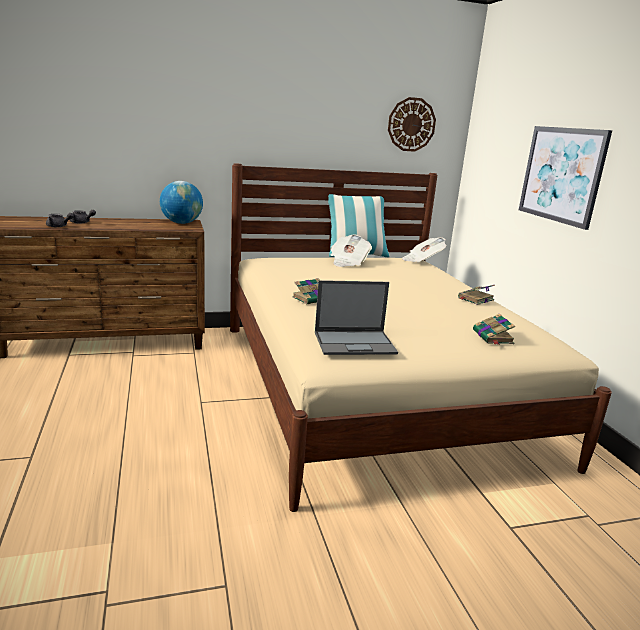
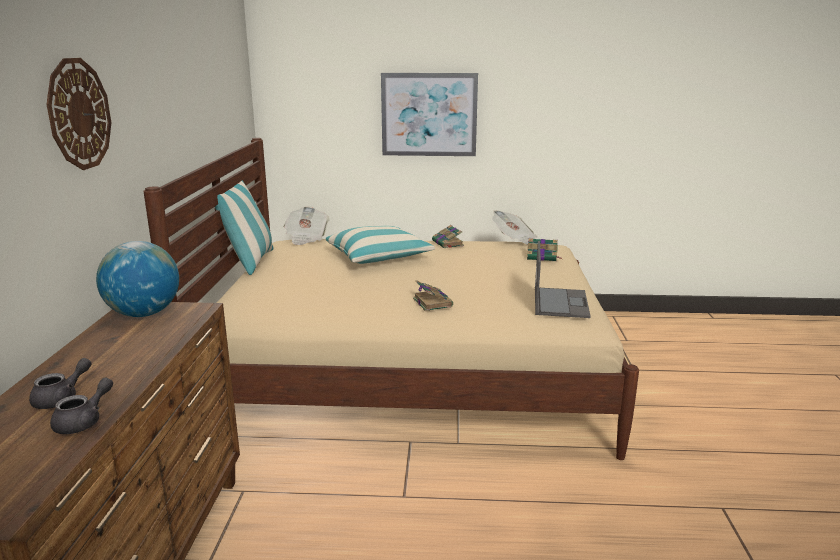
camera: 70 degrees left, 0 degrees up
newspaper [331,234,372,267] -> newspaper moved to [492,210,537,245]
wall clock [388,97,436,152] -> wall clock moved to [47,58,111,170]
none -> pillow [326,226,435,264]

